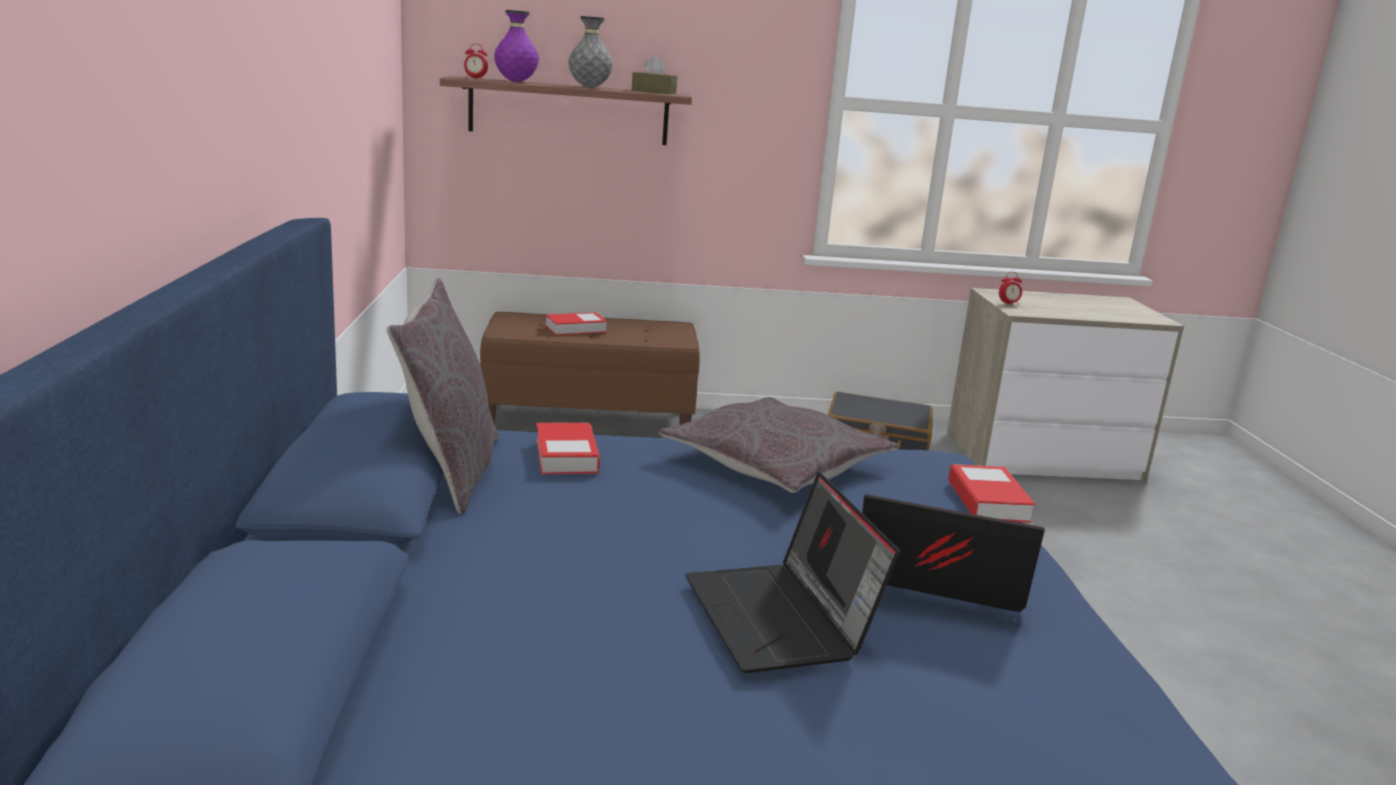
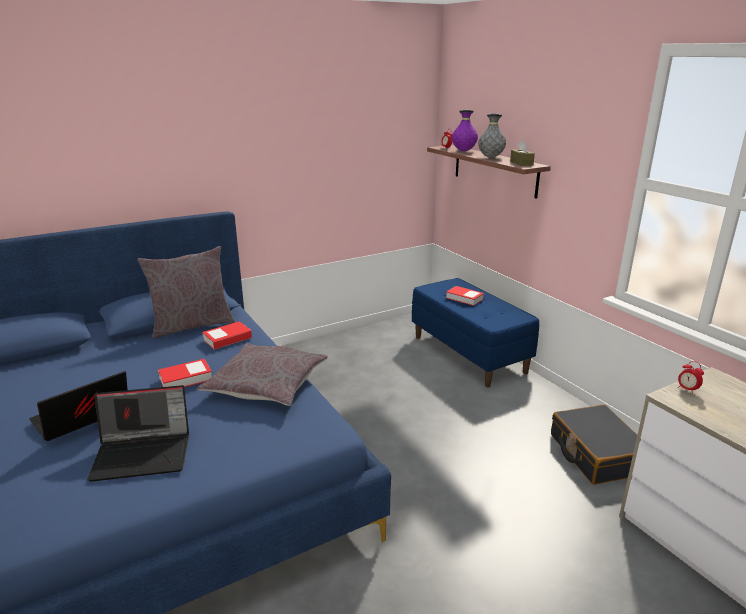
camera: 65 degrees right, 5 degrees up
brown bench [480,312,700,425] -> blue bench [412,278,539,387]
laptop [862,495,1045,612] -> laptop turned 90 degrees clockwise [87,385,189,482]
book [948,464,1035,523] -> book moved to [158,359,212,387]

